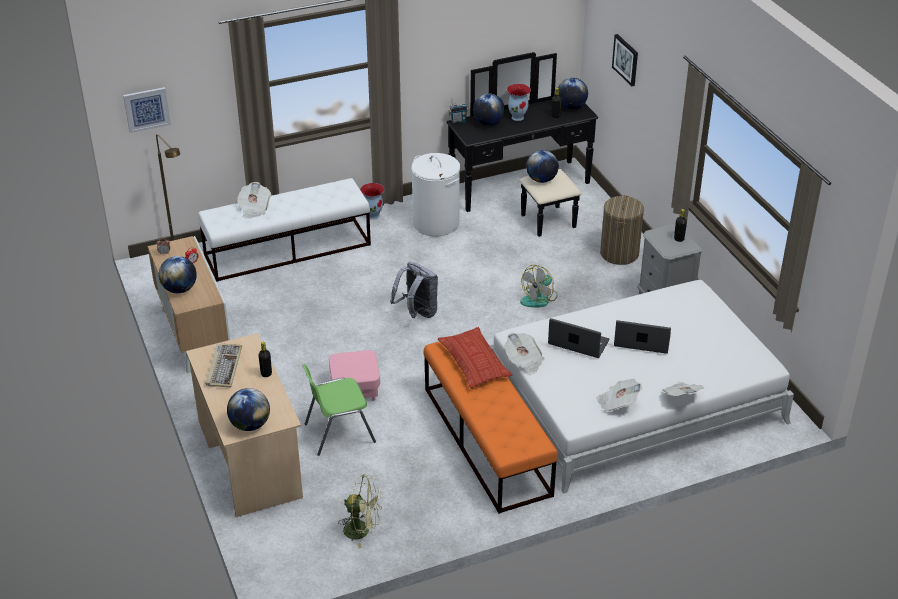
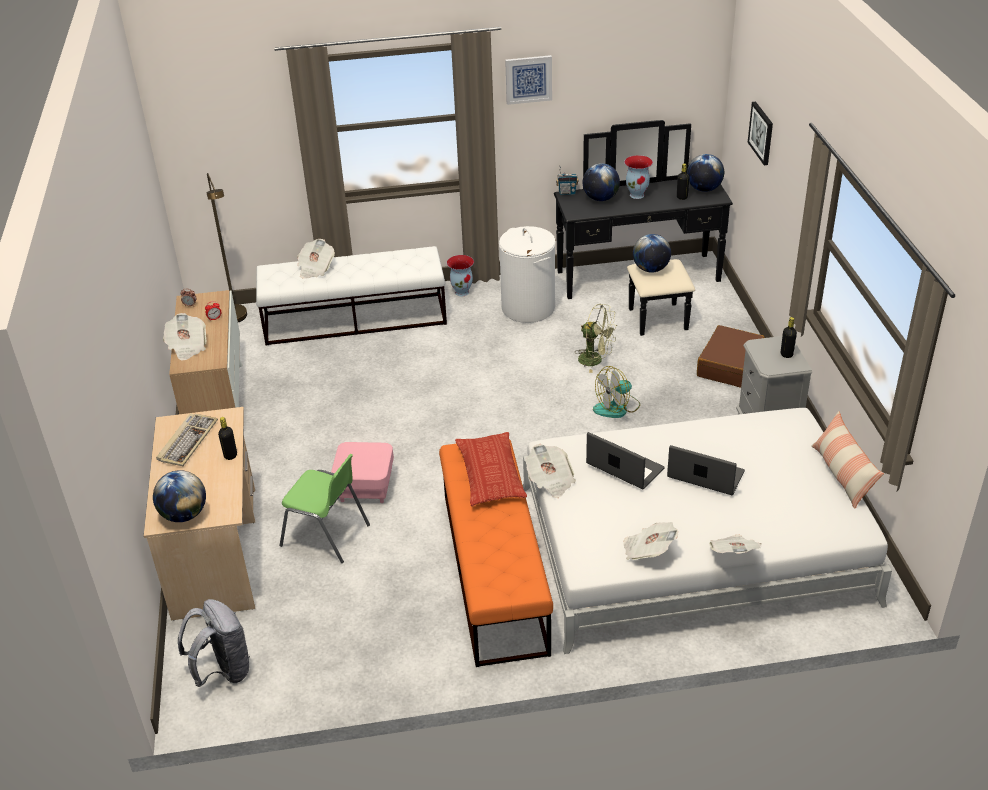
camera: 15 degrees right, 0 degrees up
picture [123,87,171,133] -> picture moved to [505,55,552,105]
globe [159,256,197,293] -> newspaper [163,313,206,361]
green chair [302,364,376,456] -> green chair turned 150 degrees counterclockwise [279,454,370,563]
green fan [338,474,382,548] -> green fan moved to [576,304,617,373]
grey backpack [390,262,438,318] -> grey backpack moved to [178,599,250,687]
laundry basket [600,195,644,265] -> brown suitcase [697,325,765,388]
none -> pillow [811,411,884,508]

